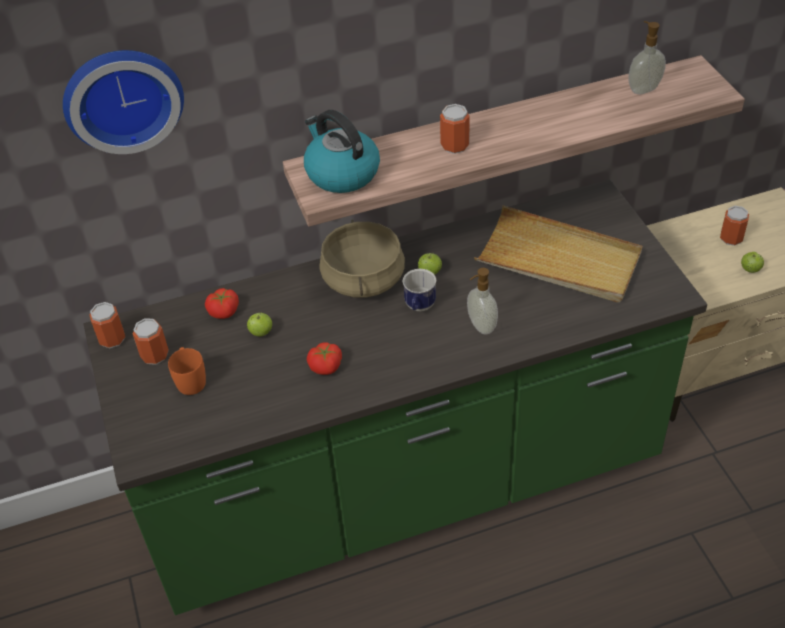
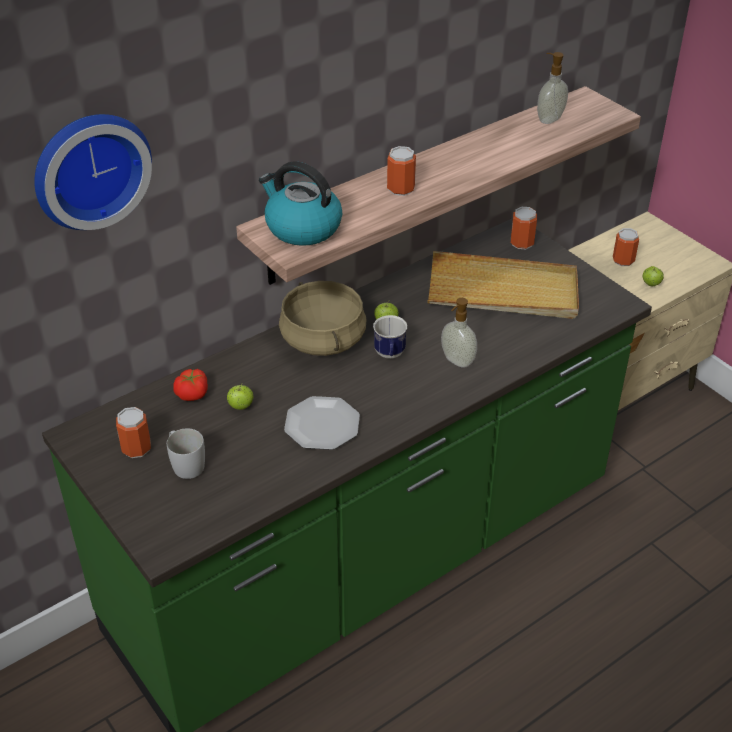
camera: 20 degrees left, 5 degrees down
can [89,302,125,348] -> can moved to [511,207,537,249]
orange mug [168,347,206,395] -> white mug [167,428,205,479]
tomato [307,342,342,375] -> plate [284,396,360,450]

